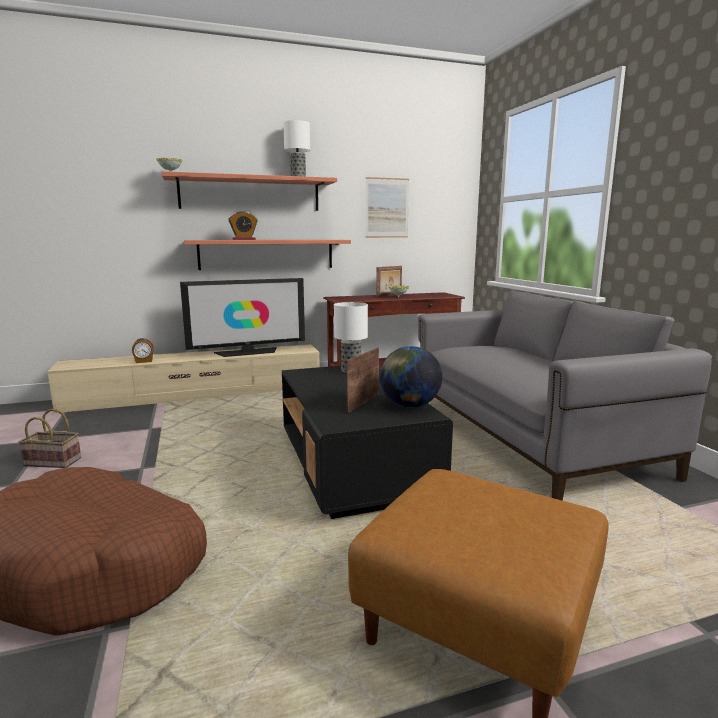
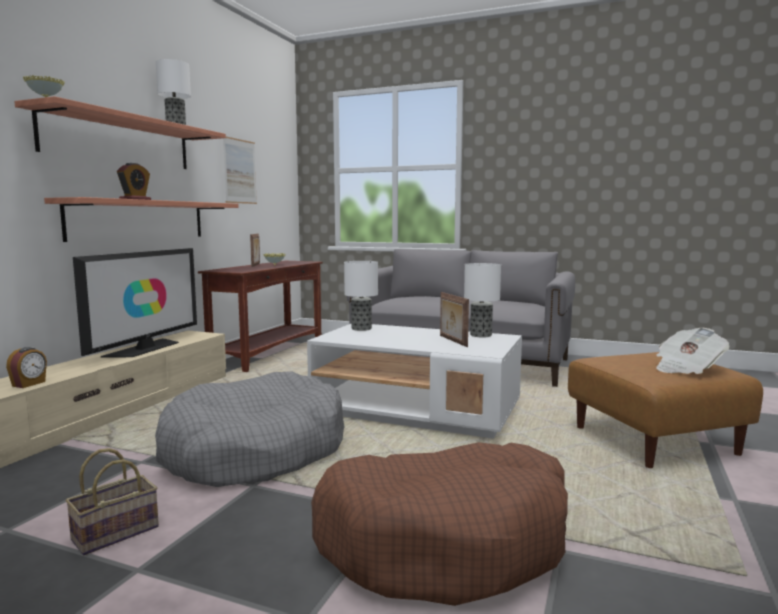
camera: 50 degrees left, 5 degrees down
black coffee table [282,366,453,519] -> white coffee table [307,324,522,439]
globe [380,346,442,408] -> table lamp [464,263,501,338]
none -> grey dog bed [155,371,345,487]
none -> newspaper [656,328,730,374]

